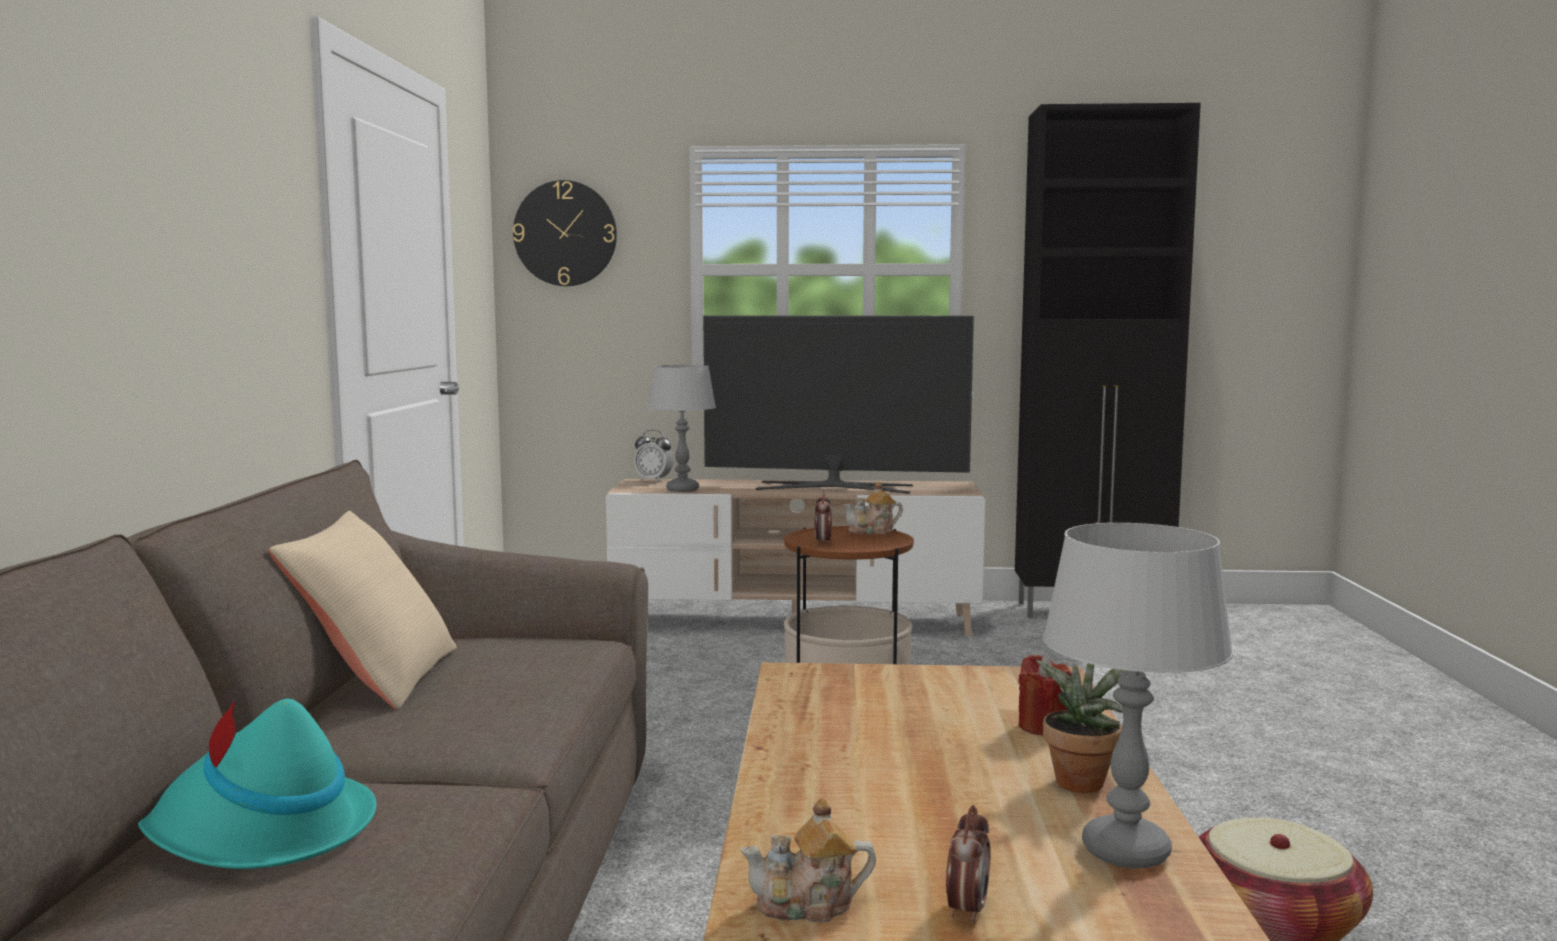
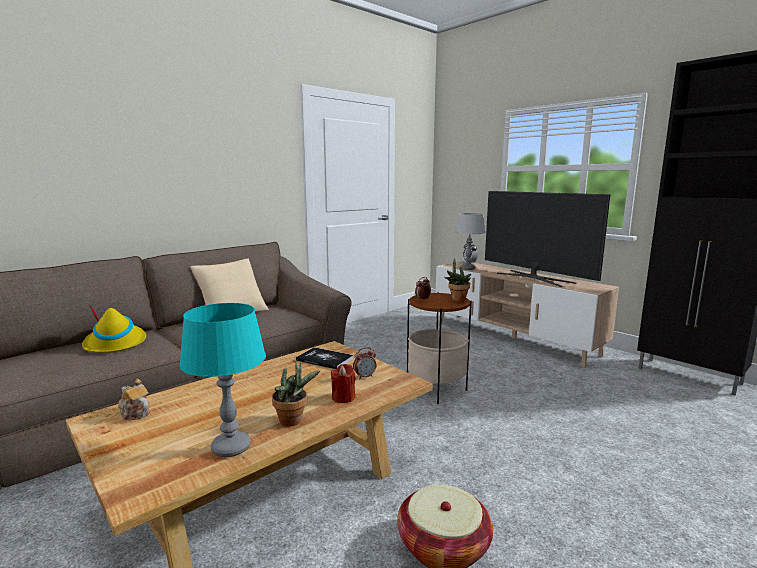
camera: 45 degrees right, 5 degrees up
turquoise hat [138,699,376,869] -> yellow hat [82,306,146,353]
wall clock [513,180,617,286] -> none
teapot [843,482,903,534] -> potted plant [444,258,471,302]
alarm clock [946,805,991,924] -> alarm clock moved to [353,347,376,379]
grey table lamp [1043,523,1233,868] -> turquoise table lamp [179,303,266,457]
none -> book [296,347,353,369]

